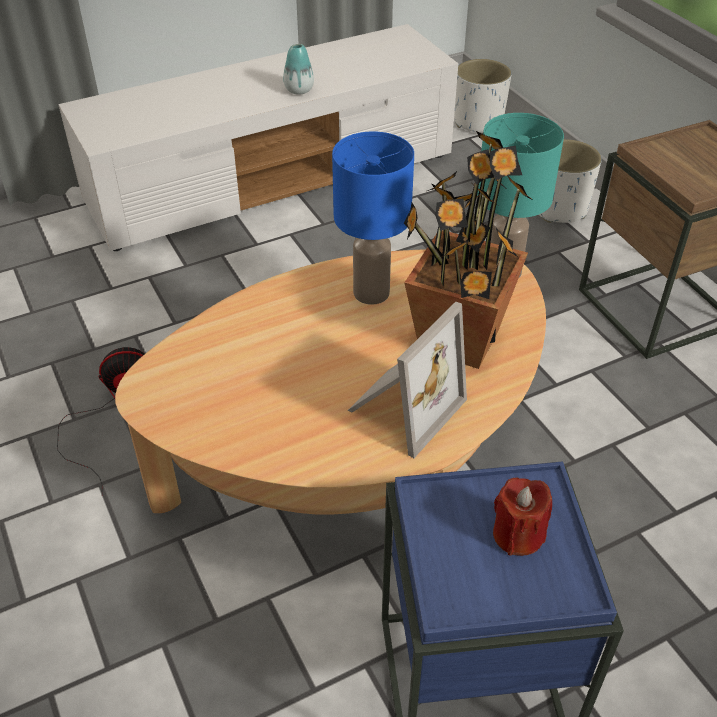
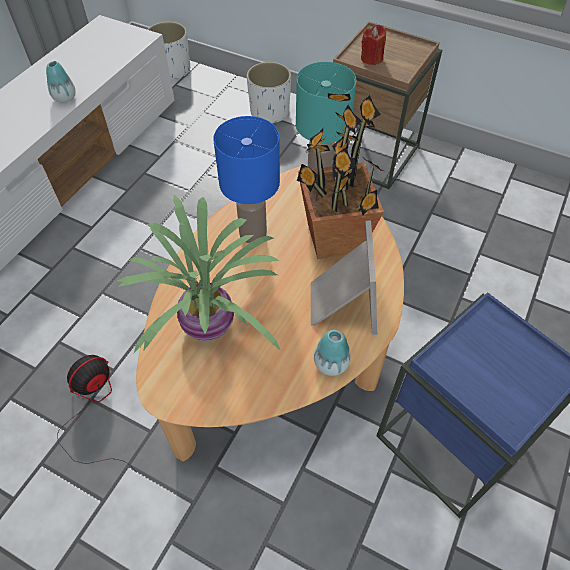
camera: 35 degrees left, 10 degrees up
red candle [493,477,552,556] -> red candle moved to [361,25,386,65]
none -> potted plant [118,195,281,353]
none -> vase [314,330,351,376]

